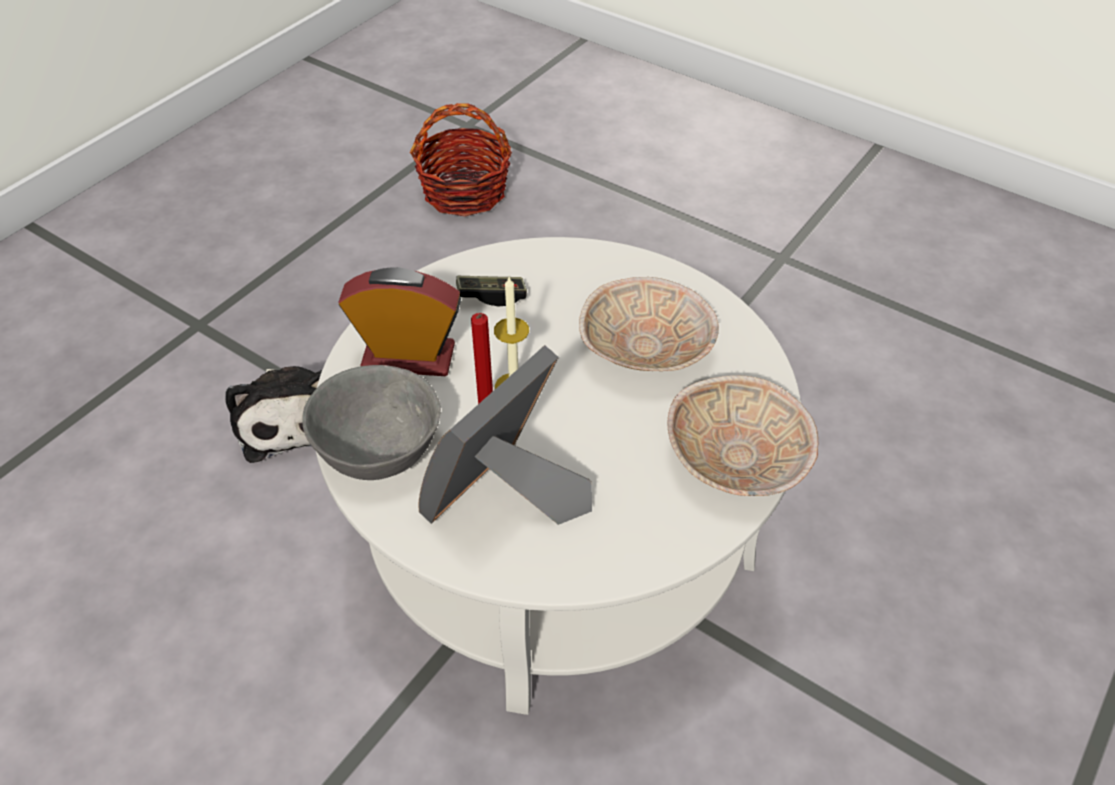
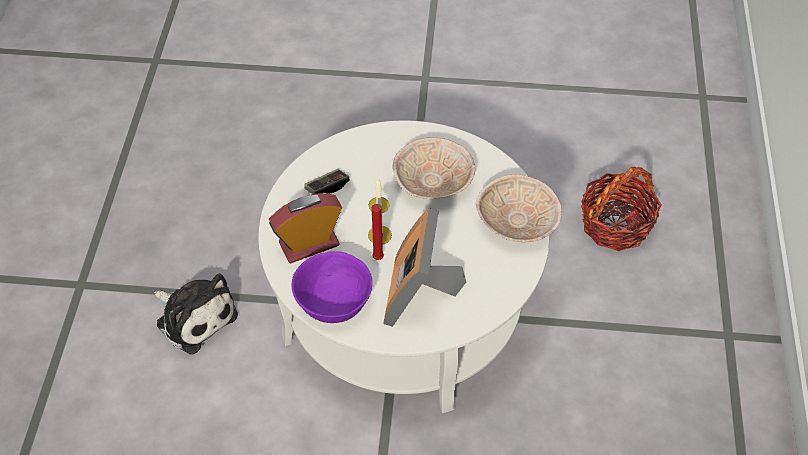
camera: 30 degrees left, 5 degrees up
grey bowl [303,365,441,480] -> purple bowl [292,251,372,323]
basket [410,103,512,217] -> basket moved to [581,167,662,251]

